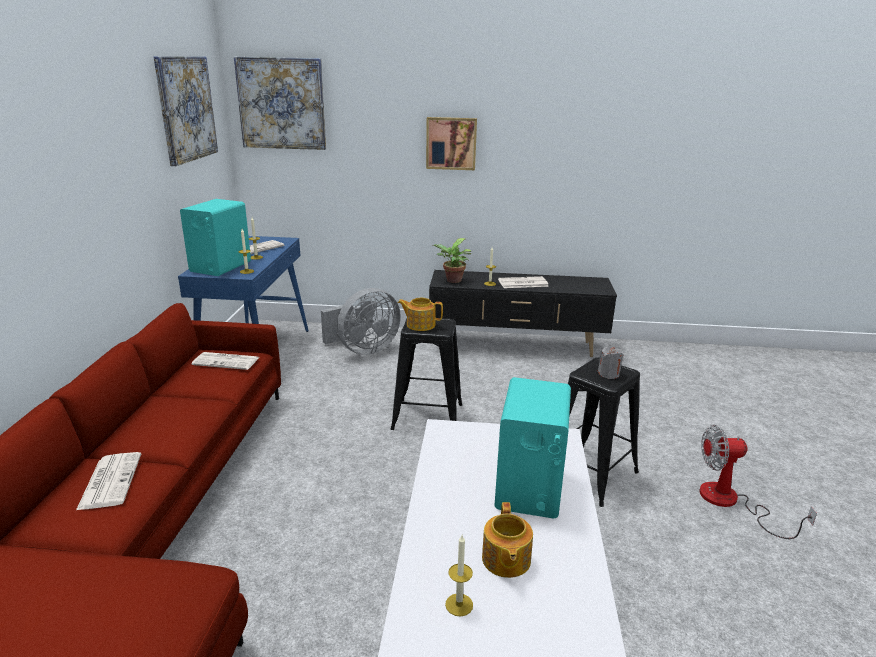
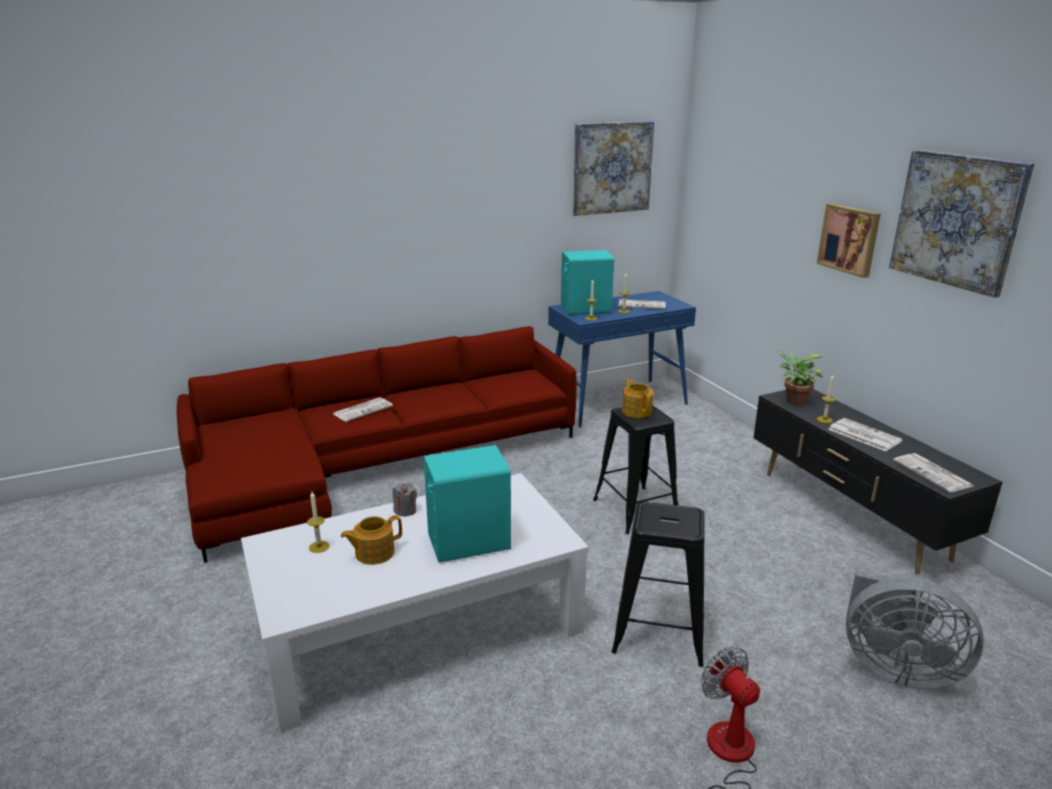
camera: 60 degrees right, 0 degrees up
newspaper [191,352,260,370] -> newspaper moved to [893,453,973,492]
picture [234,57,326,150] -> picture moved to [889,150,1034,298]
grey fan [321,288,401,355] -> grey fan moved to [846,569,984,689]
grey candle [598,347,624,379] -> grey candle moved to [393,482,417,517]

